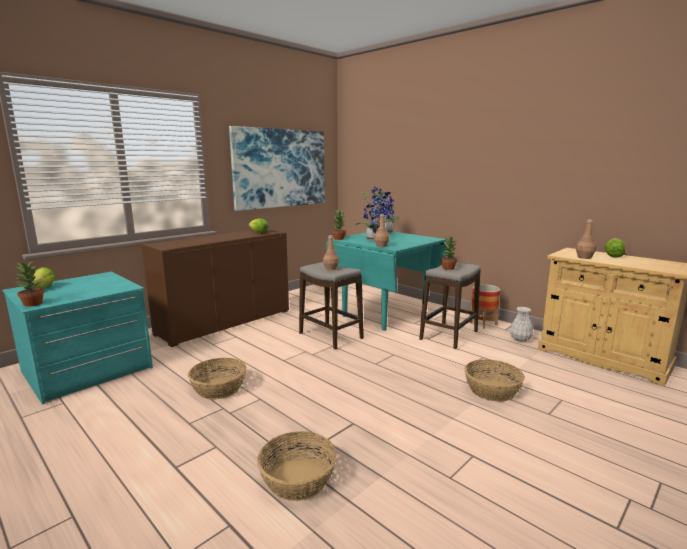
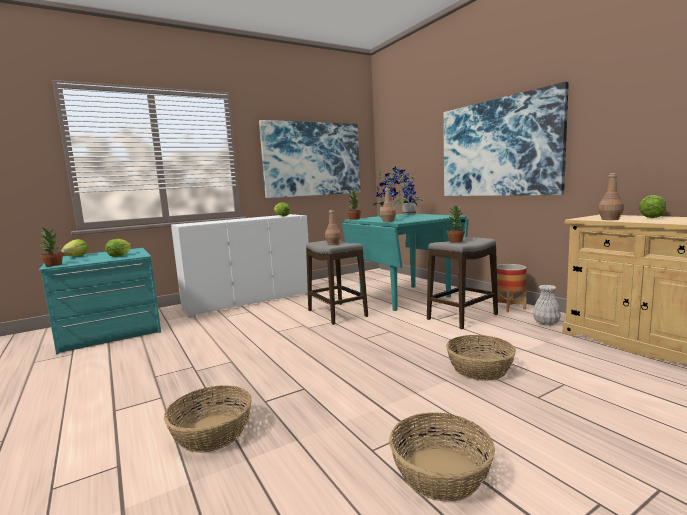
camera: 15 degrees right, 5 degrees down
brown cabinet [142,229,289,347] -> white cabinet [171,214,309,318]
basket [188,358,246,399] -> basket moved to [389,412,495,502]
none -> lettuce [105,239,131,257]
none -> picture [443,82,569,196]

